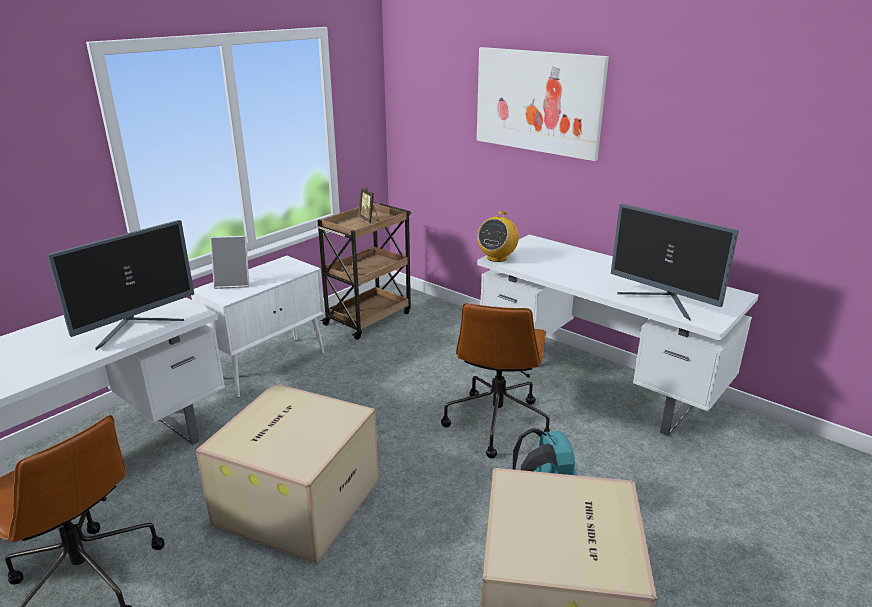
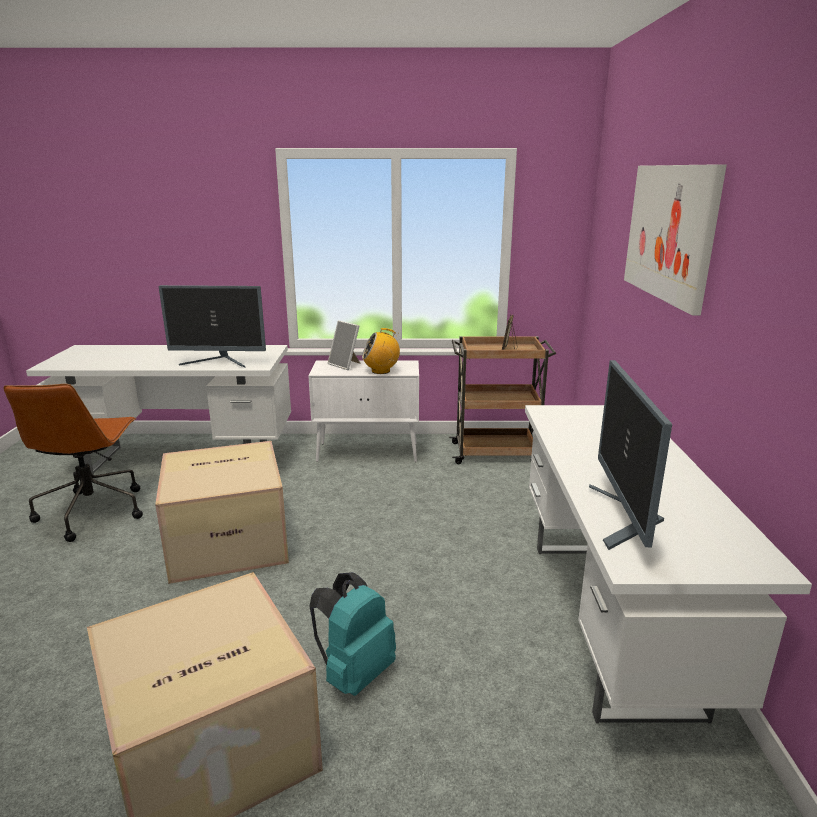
camera: 50 degrees right, 5 degrees down
brown office chair [441,303,550,459] -> none
radio [477,211,519,262] -> radio moved to [362,328,400,374]

